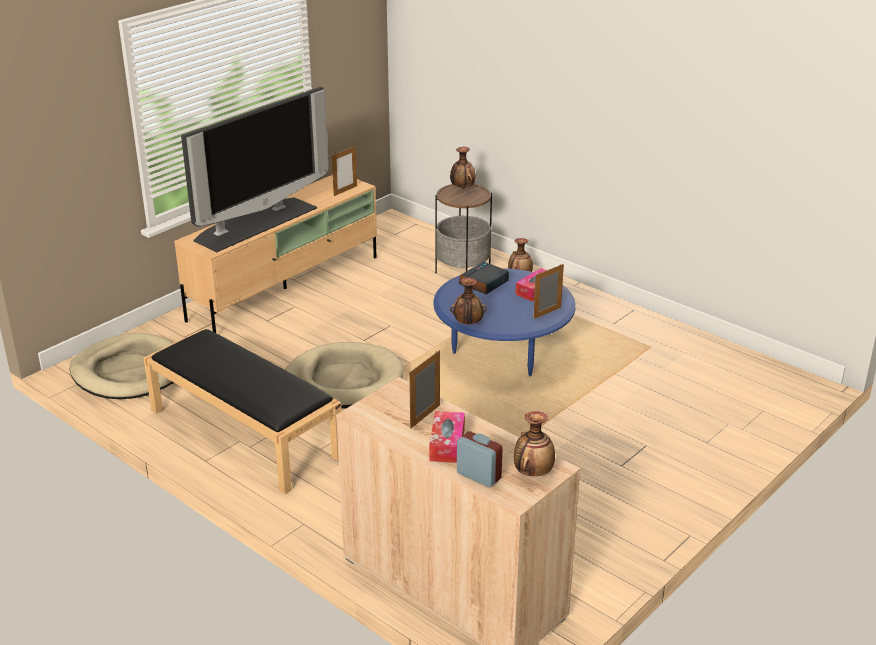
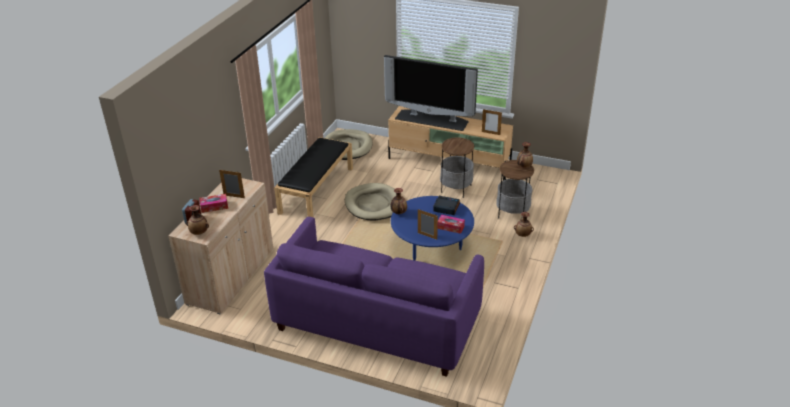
camera: 70 degrees right, 5 degrees up
none -> purple sofa [264,217,484,377]
none -> side table [440,137,474,198]

